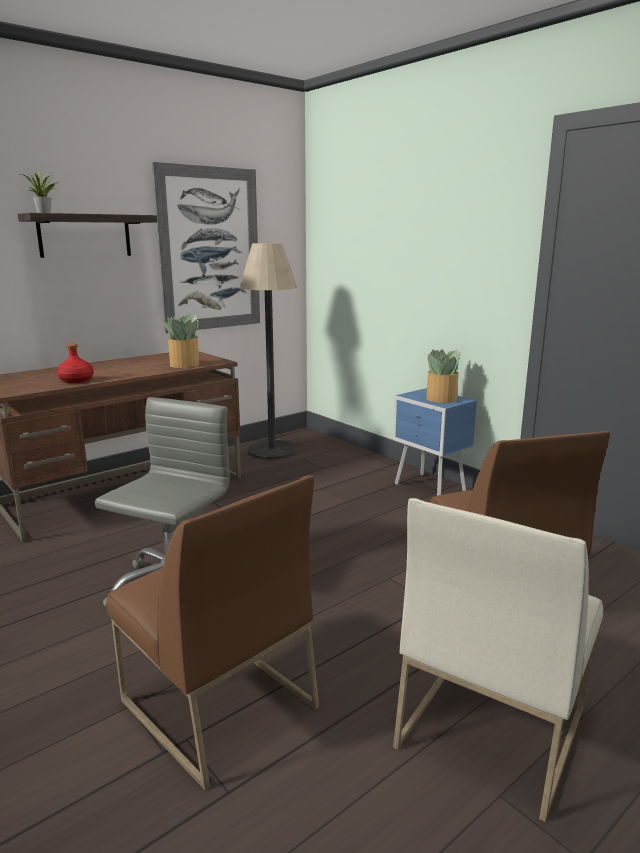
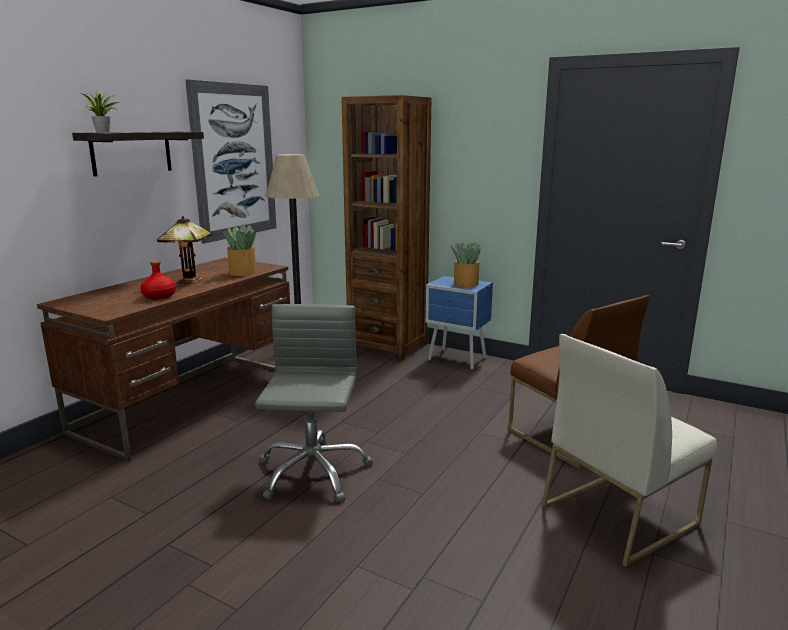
camera: 20 degrees left, 0 degrees up
brown chair [106,475,319,790] -> none
white chair [393,498,603,822] -> white chair turned 45 degrees clockwise [541,334,717,567]
none -> table lamp [157,216,212,284]
none -> brown bookcase [341,95,432,361]

